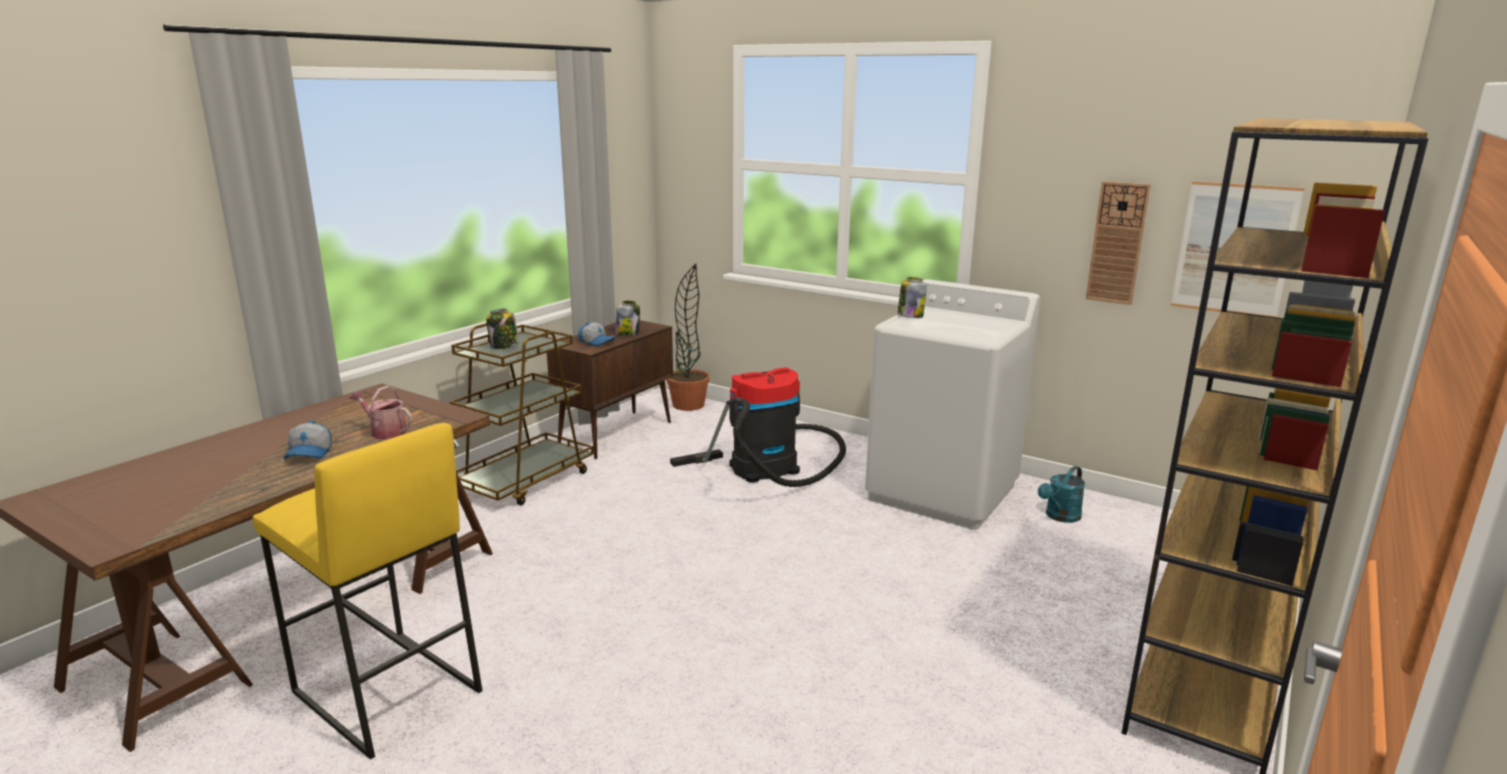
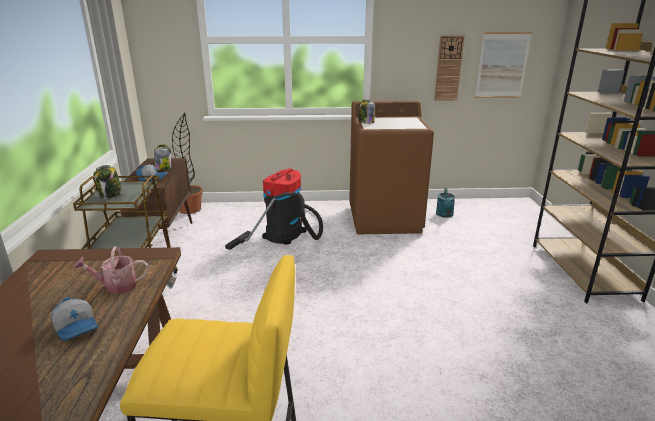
camera: 35 degrees left, 5 degrees up
white washing machine [865,279,1040,530] -> brown washing machine [349,101,434,234]

